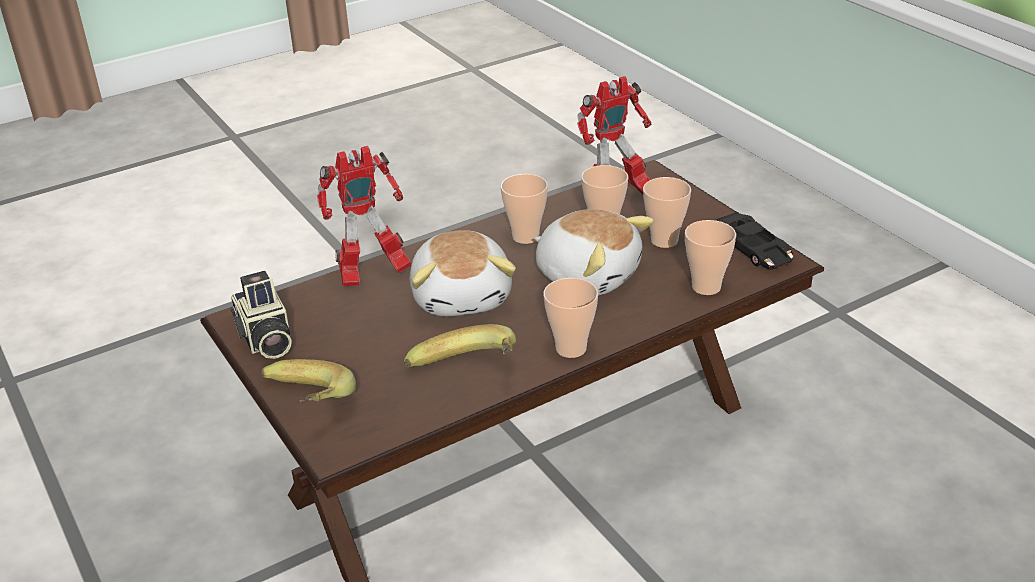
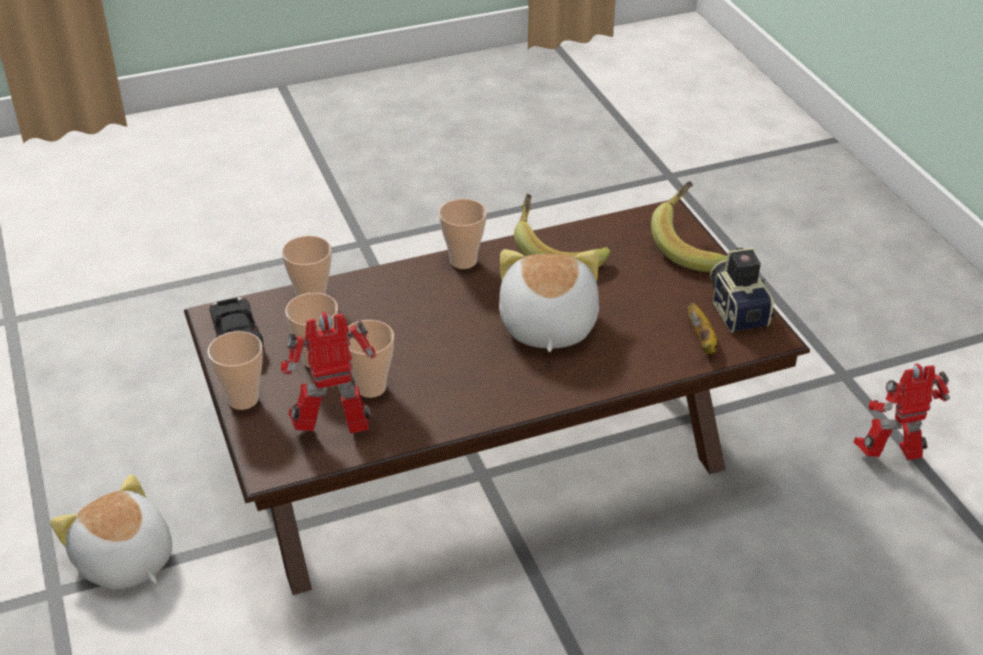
camera: 170 degrees left, 5 degrees up
toy robot [317,146,412,286] -> toy robot moved to [853,363,950,460]
cup [501,174,548,244] -> cup moved to [208,331,263,410]
plush toy [534,209,654,295] -> plush toy moved to [50,474,172,590]
none -> banana [688,303,718,354]

